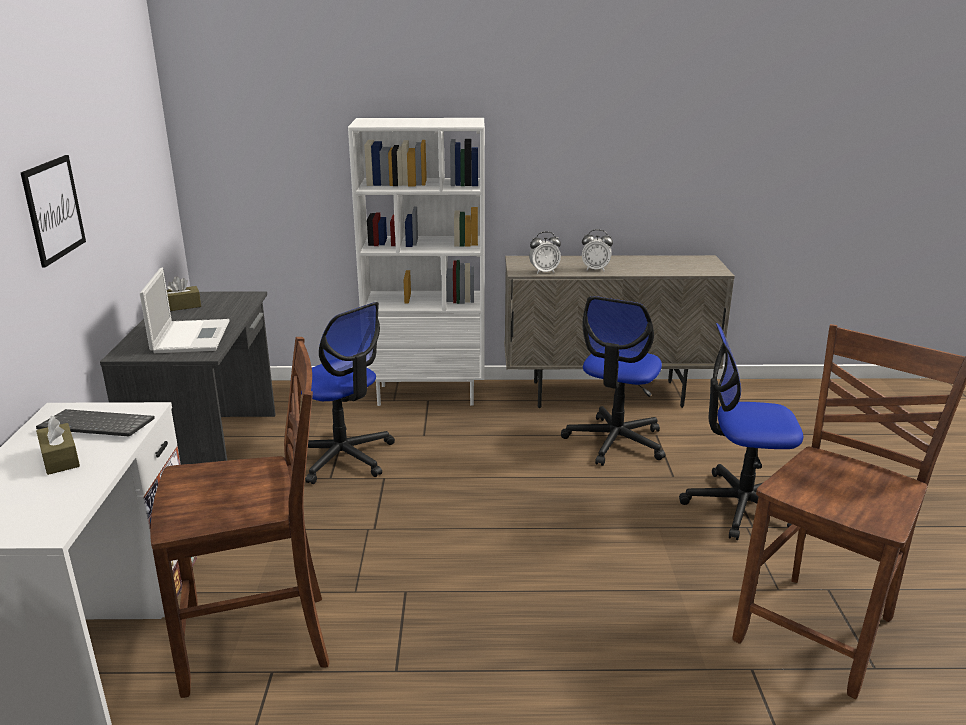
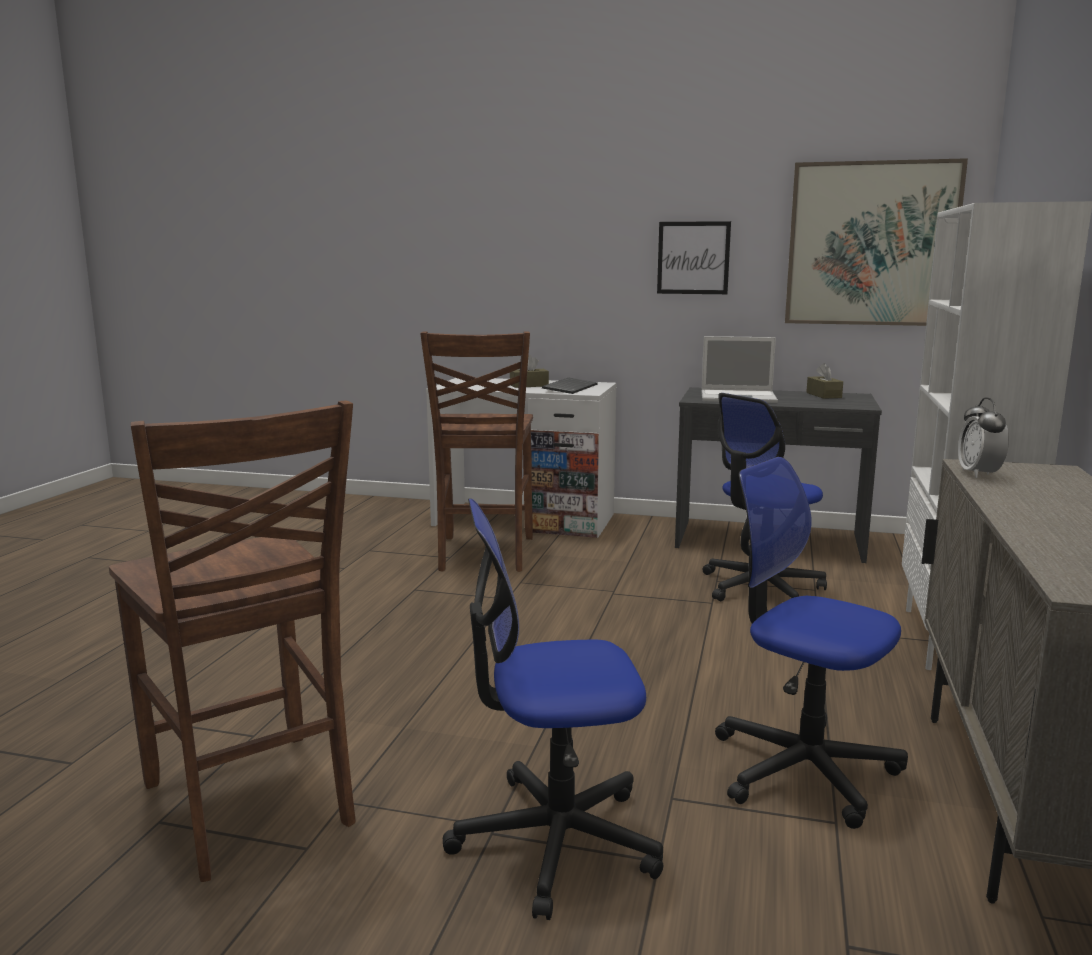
camera: 105 degrees right, 10 degrees down
alarm clock [582,229,613,271] -> none
office chair [679,323,803,540] -> office chair turned 120 degrees counterclockwise [443,499,663,920]
none -> picture [785,158,968,326]

